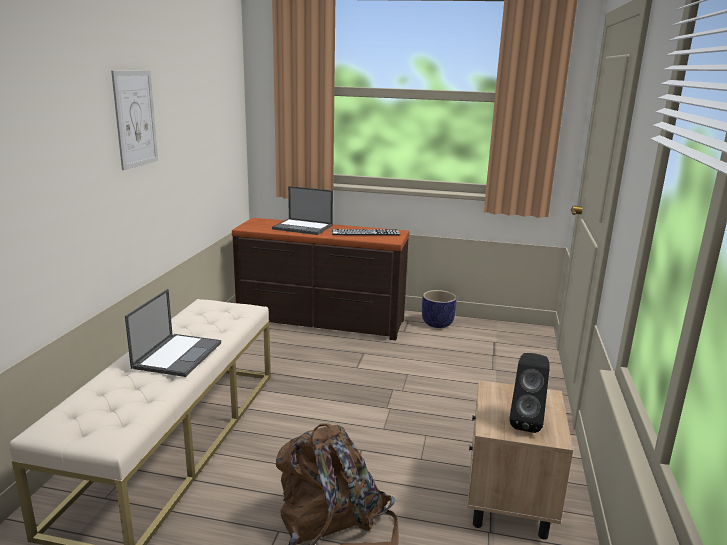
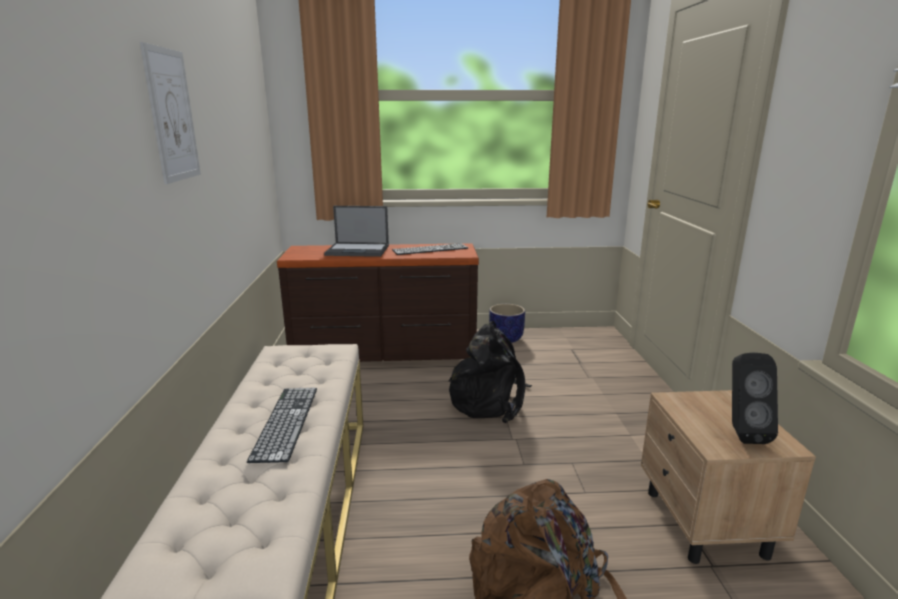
camera: 15 degrees left, 0 degrees up
laptop [125,289,221,377] -> keyboard [247,388,317,463]
none -> black backpack [449,321,532,423]

